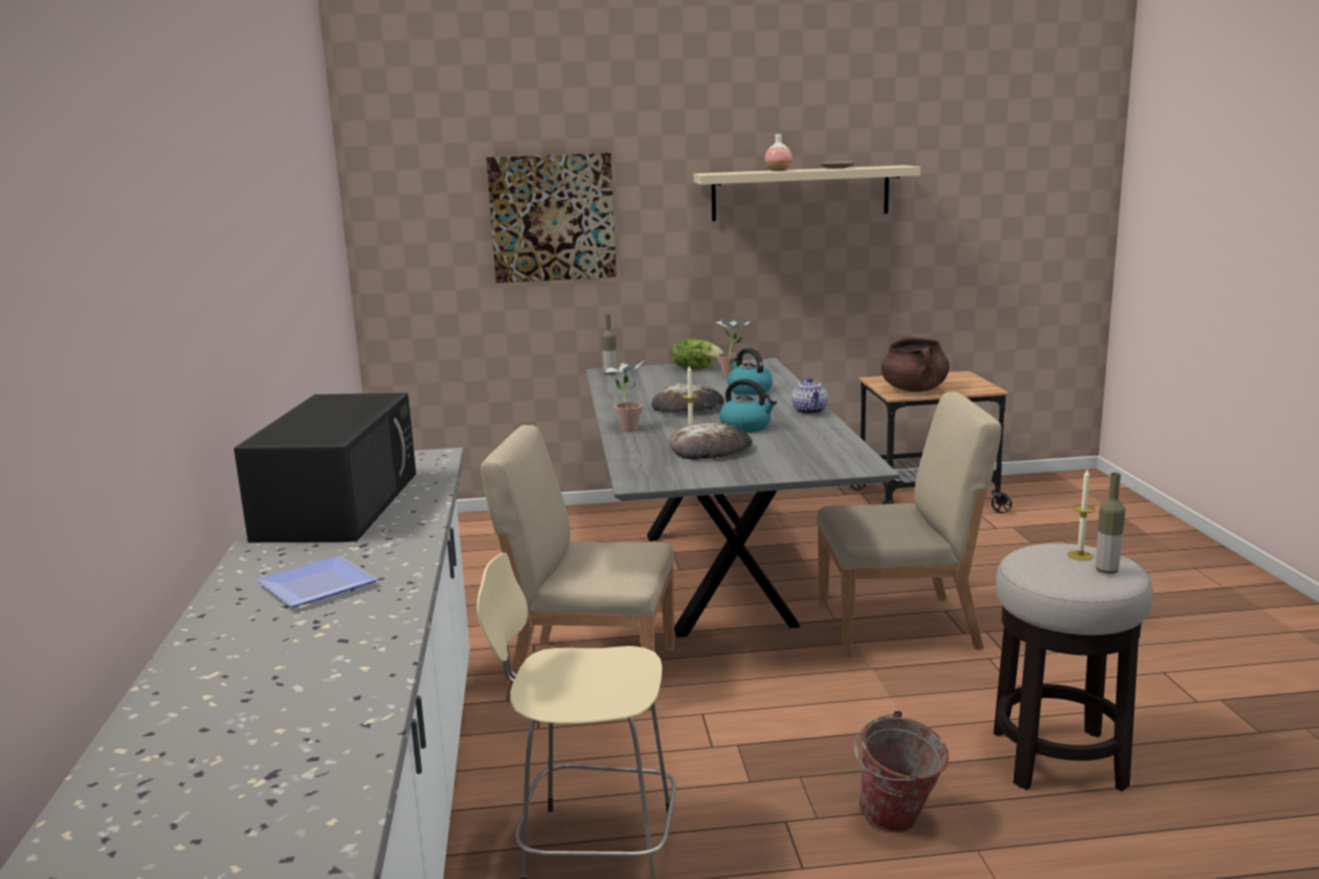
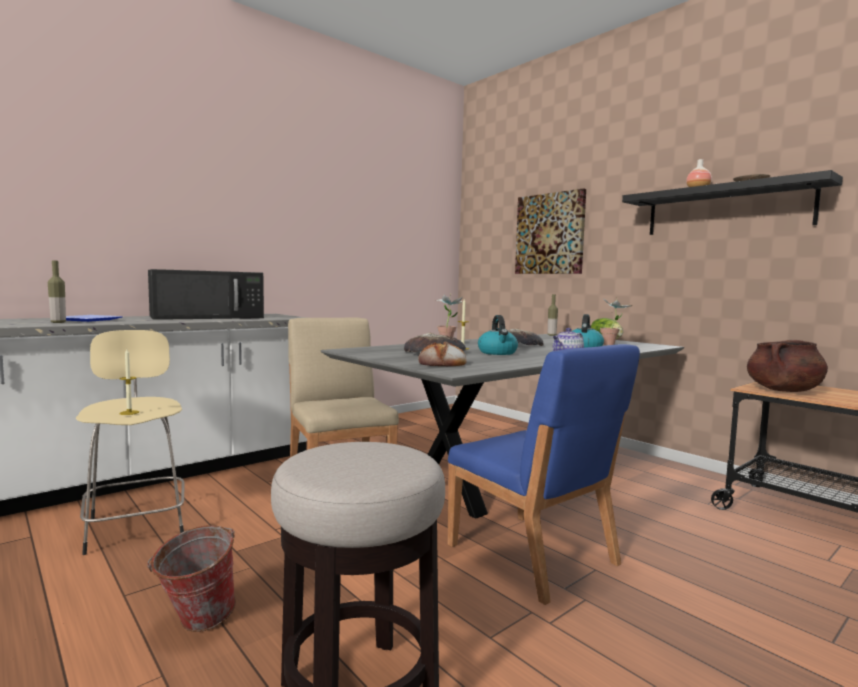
camera: 55 degrees right, 10 degrees down
beige shelf [694,165,921,221] -> black shelf [622,170,843,235]
beige chair [817,392,1002,658] -> blue chair [448,344,640,605]
candle [1067,469,1095,561] -> candle moved to [119,349,139,415]
bottle [1096,473,1126,574] -> bottle moved to [48,260,66,323]
none -> bread [418,341,467,366]

